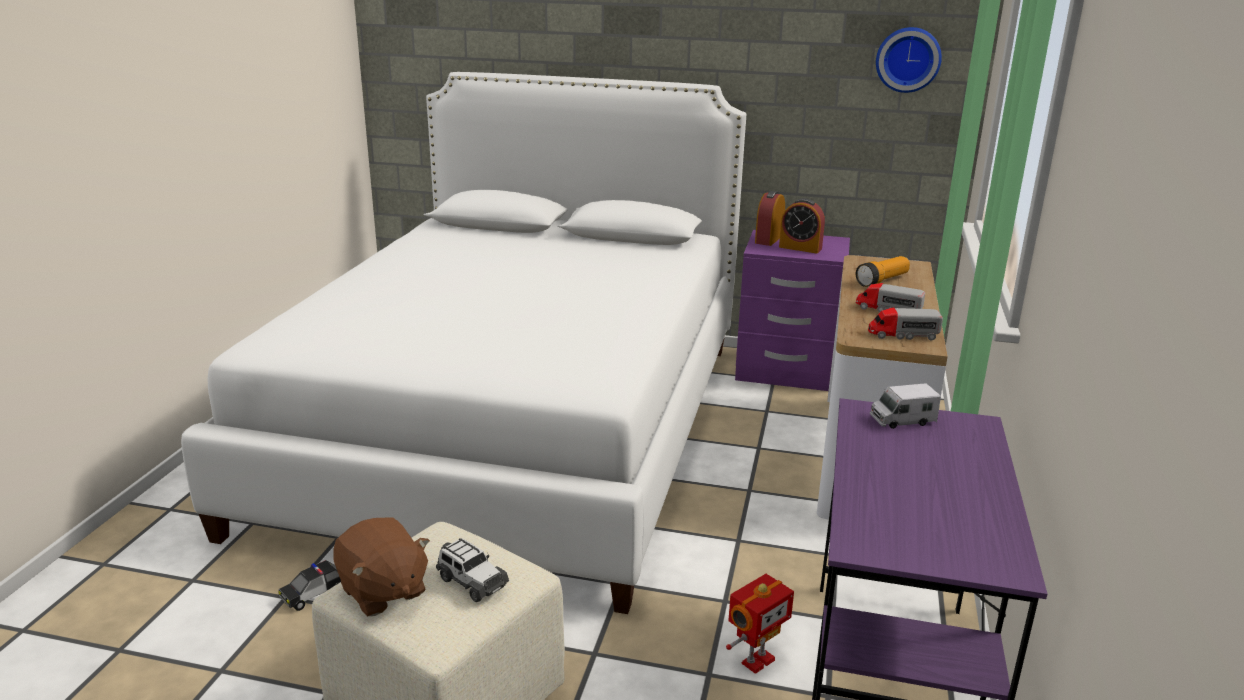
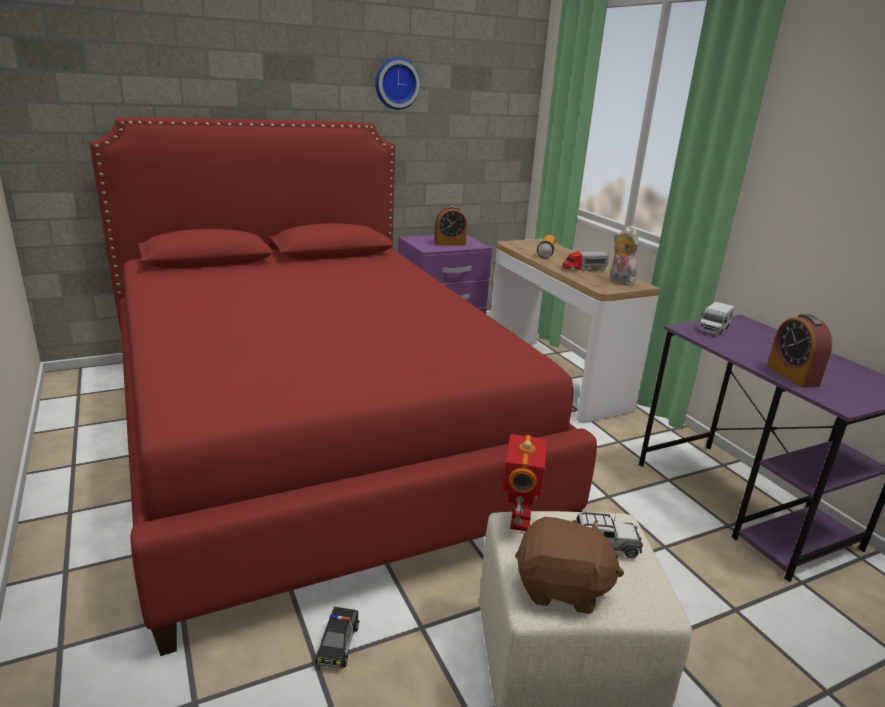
camera: 40 degrees left, 0 degrees up
white bed [181,72,746,614] -> red bed [90,117,597,656]
toy robot [726,574,794,674] -> toy robot moved to [502,434,547,531]
alarm clock [755,191,785,246] -> alarm clock moved to [767,314,832,388]
toy truck [868,307,943,340] -> plush toy [611,227,638,286]
wall clock [876,27,942,93] -> wall clock moved to [375,57,420,110]

